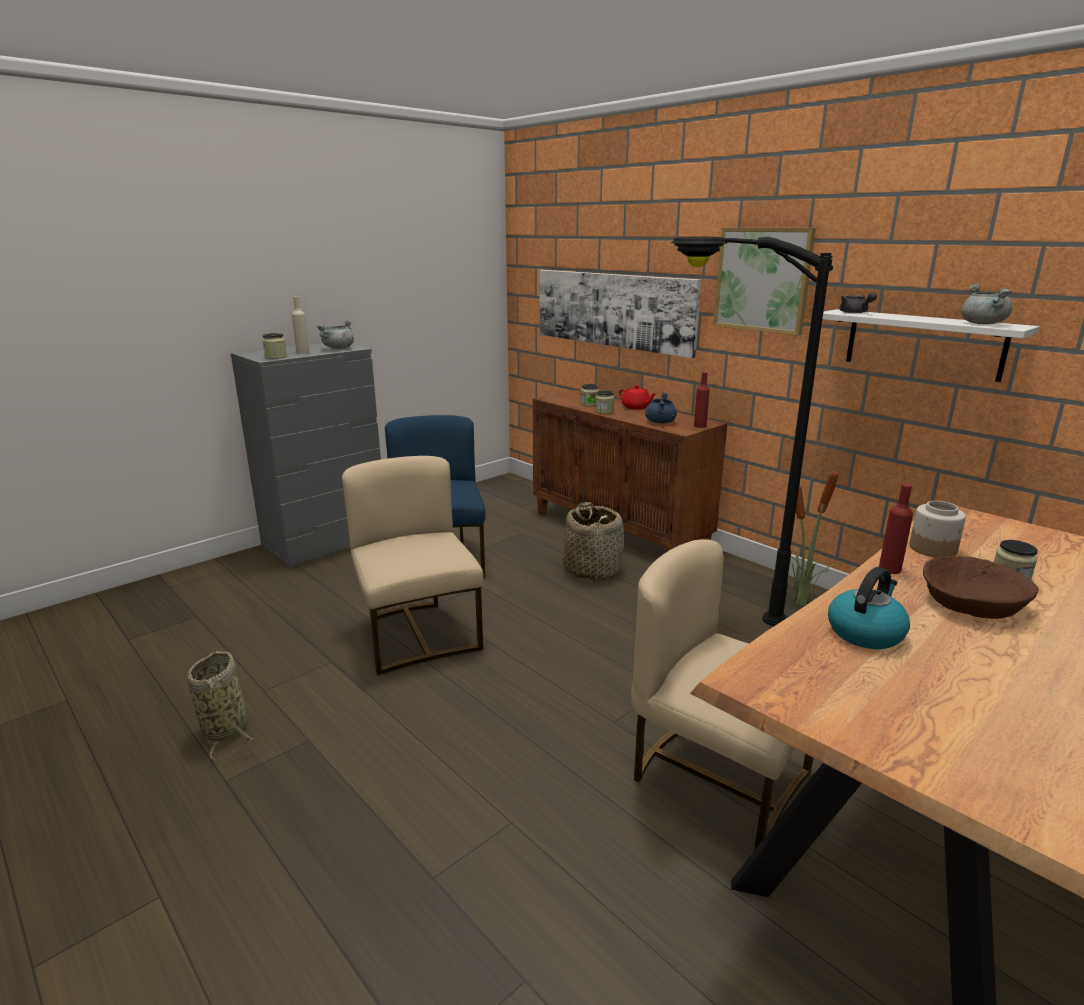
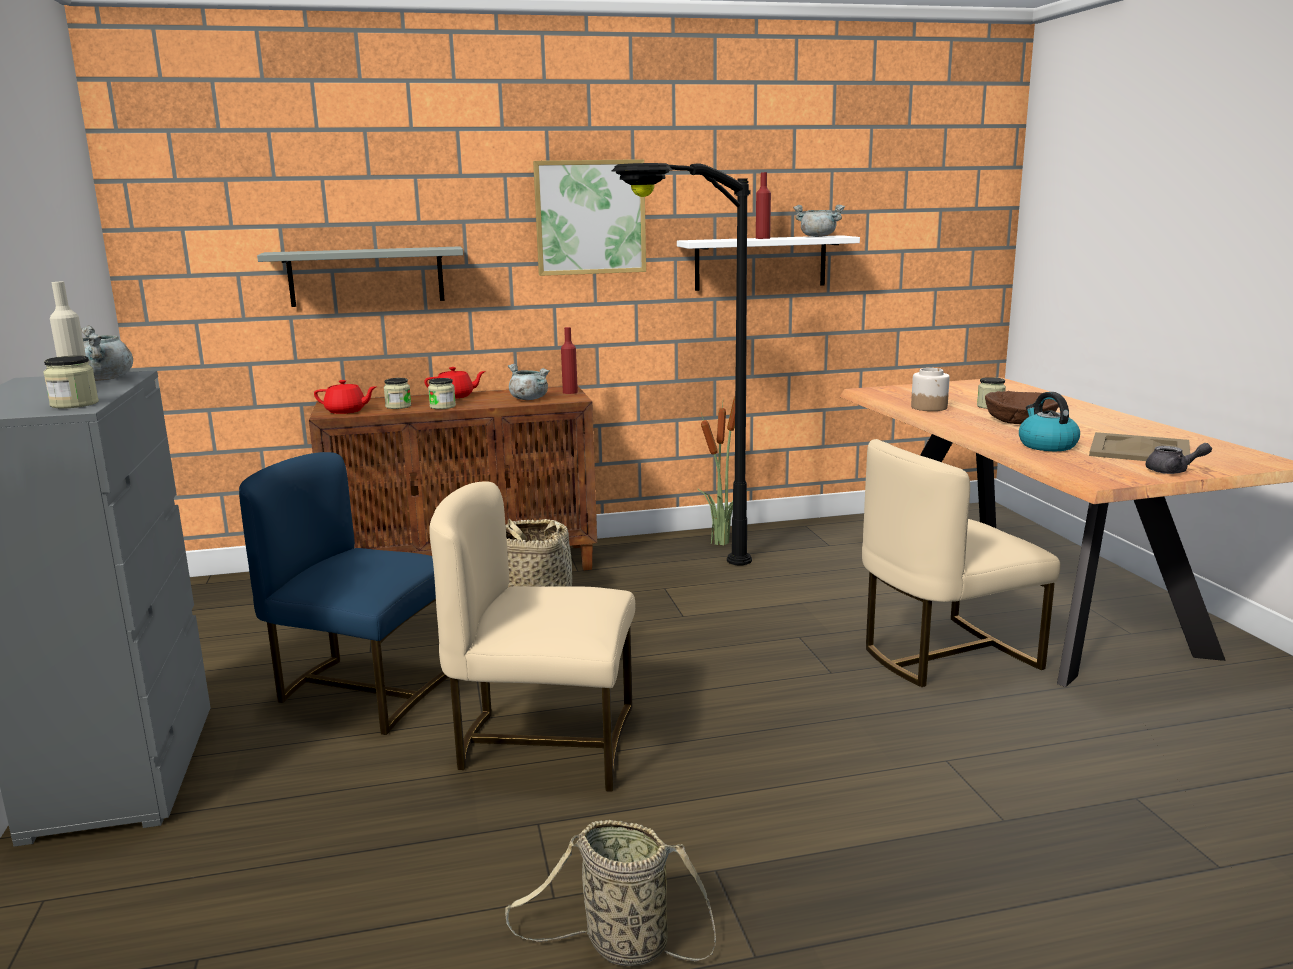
camera: 60 degrees left, 5 degrees down
picture [539,270,701,358] -> grey shelf [257,246,463,307]
blue cooking pot [645,393,677,423] -> grey cooking pot [508,364,550,400]
grey teapot [839,292,877,313] -> grey teapot moved to [1146,443,1212,474]
red bottle [879,484,913,574] -> red bottle moved to [756,172,771,239]
none -> red teapot [314,380,376,414]
none -> beige tray [1089,432,1190,465]

